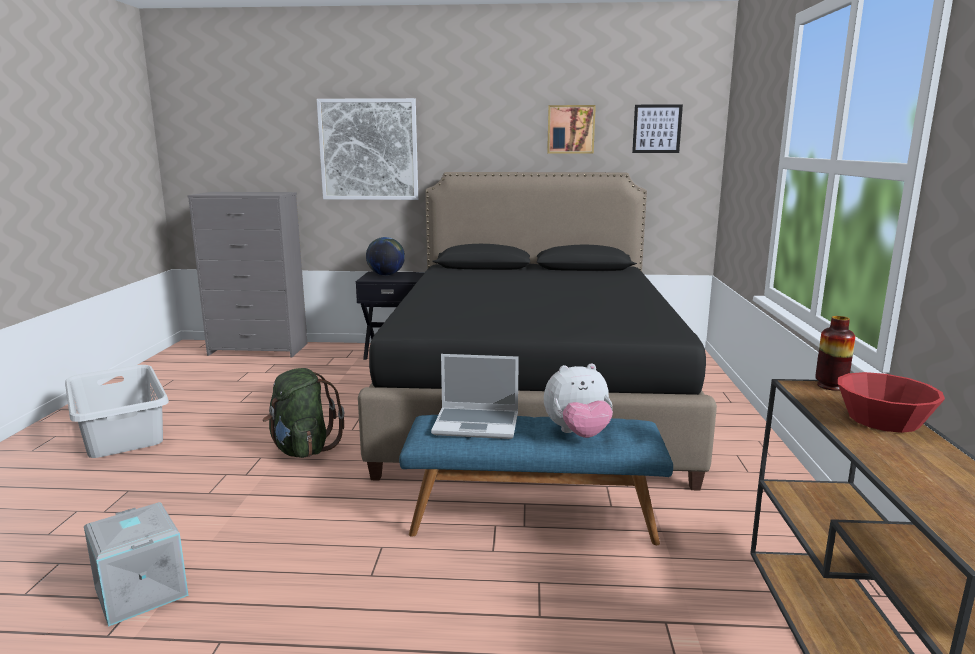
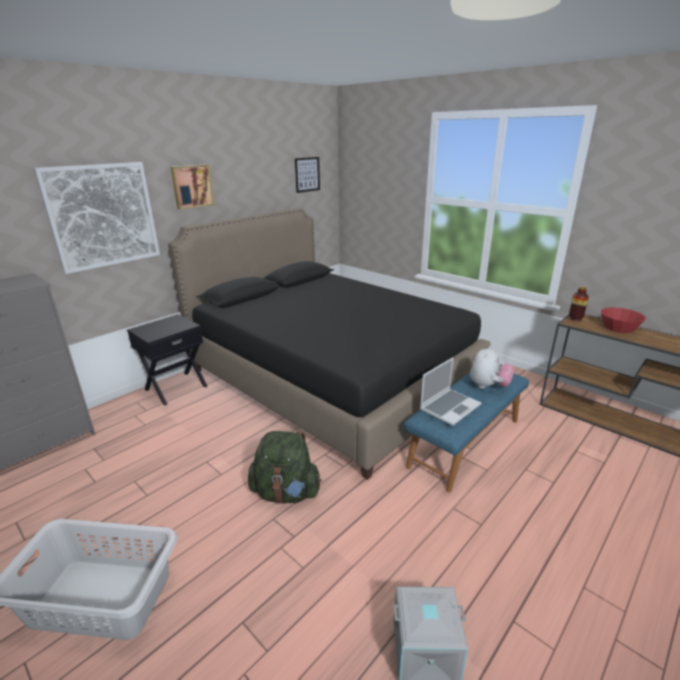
camera: 50 degrees left, 10 degrees up
globe [366,237,405,276] -> none
picture [547,105,596,153] -> picture moved to [171,164,214,210]

